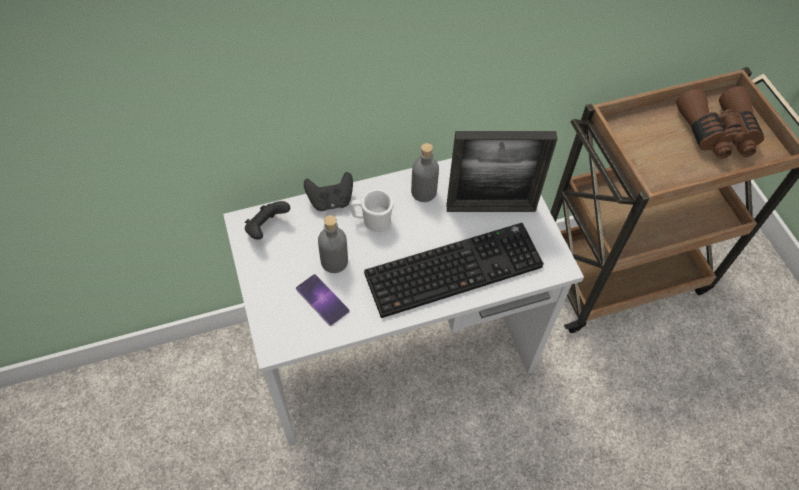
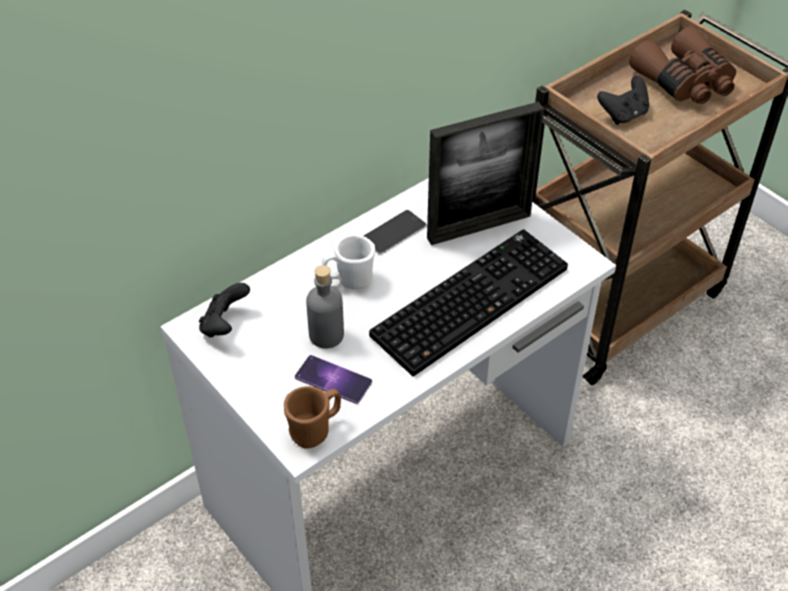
camera: 20 degrees left, 10 degrees down
black game controller [304,172,353,211] -> black game controller moved to [597,76,649,125]
grey bottle [411,143,439,202] -> phone [364,210,427,255]
none -> brown mug [284,386,341,449]

